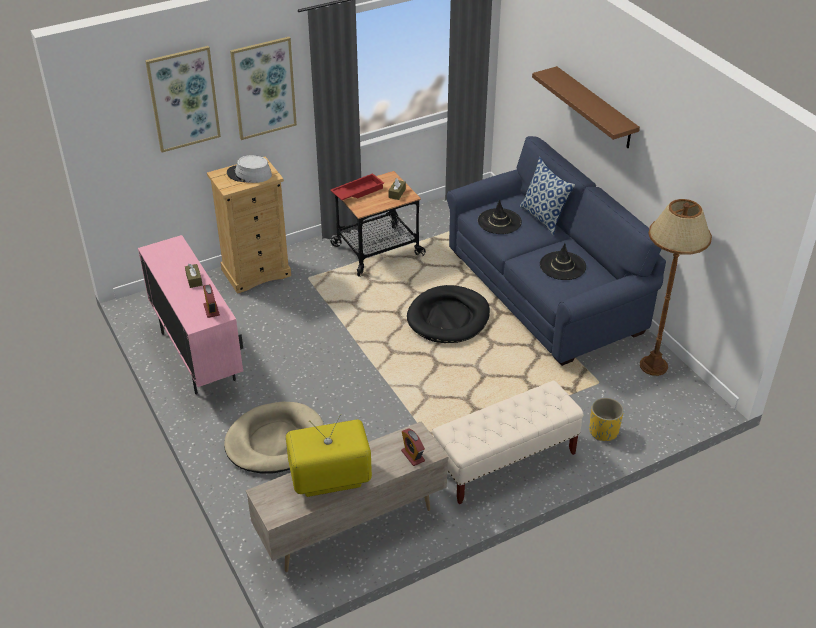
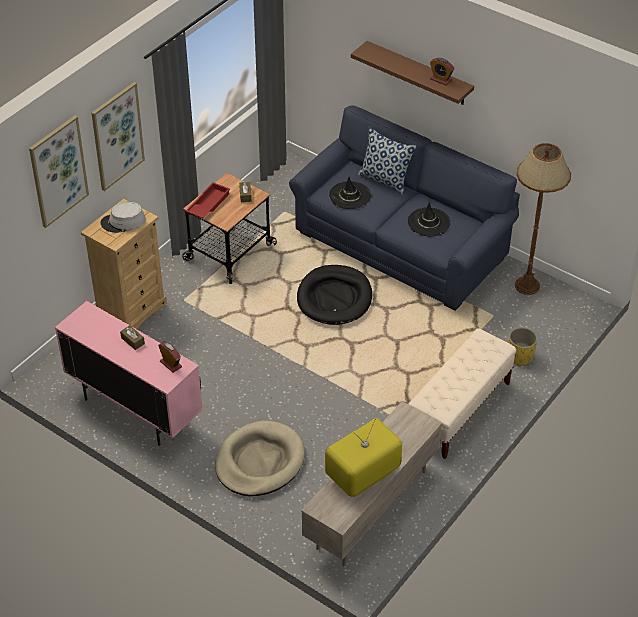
camera: 25 degrees left, 5 degrees up
alarm clock [401,428,425,466] -> alarm clock moved to [430,58,454,86]

